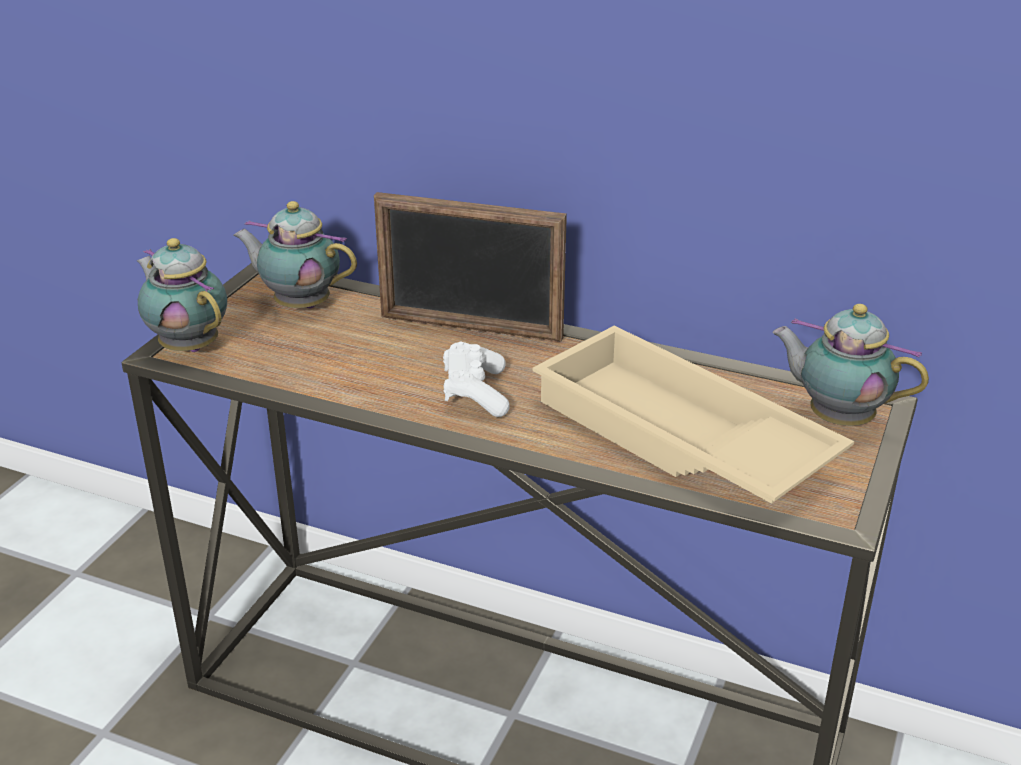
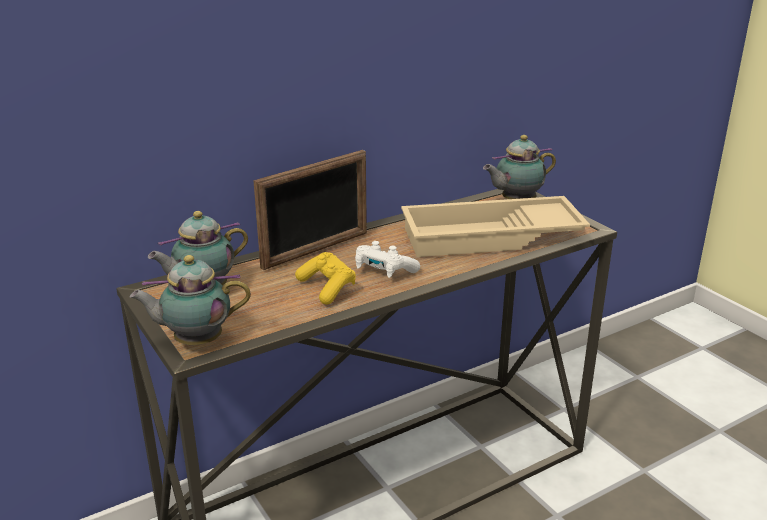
camera: 55 degrees left, 5 degrees down
none -> yellow game controller [295,252,356,305]

